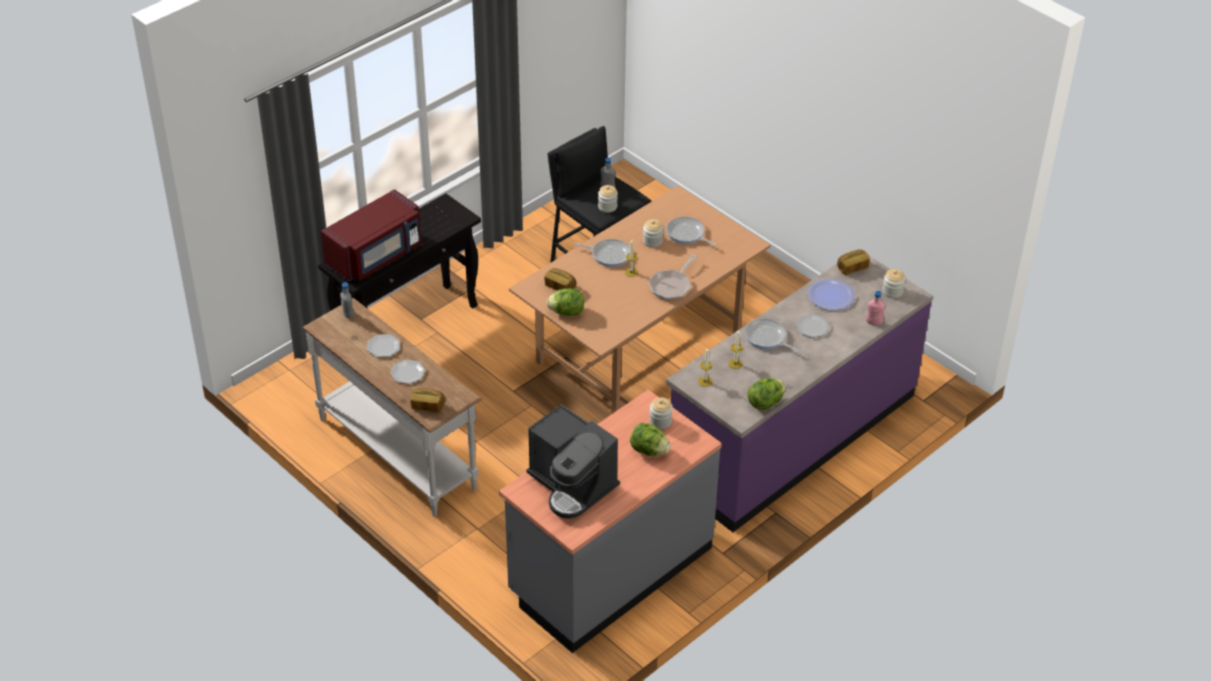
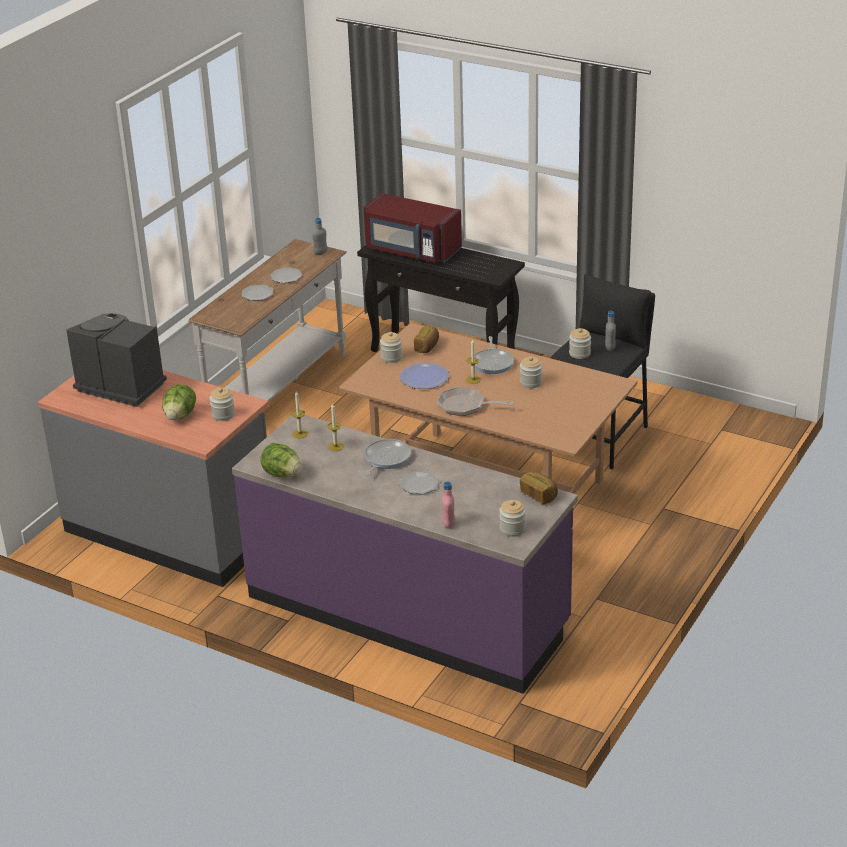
camera: 75 degrees right, 10 degrees down
bread [410,388,445,413] -> none
coffee machine [526,404,620,519] -> coffee machine turned 90 degrees clockwise [66,313,167,407]
lettuce [546,288,584,316] -> jar [380,332,402,363]
frying pan [666,217,716,246] -> none
plate [808,279,855,310] -> plate moved to [399,363,449,389]

